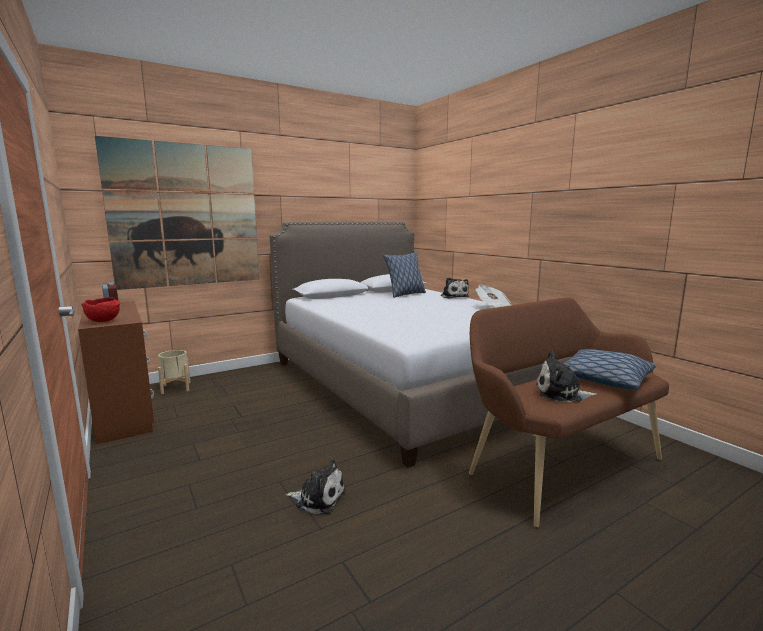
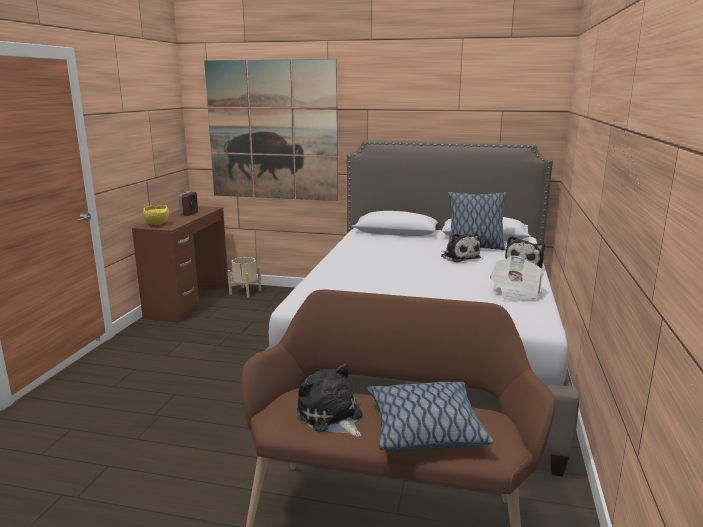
camera: 45 degrees right, 5 degrees up
red bowl [81,297,120,322] -> yellow bowl [143,205,169,225]
plush toy [286,459,346,514] -> plush toy moved to [441,233,481,263]

